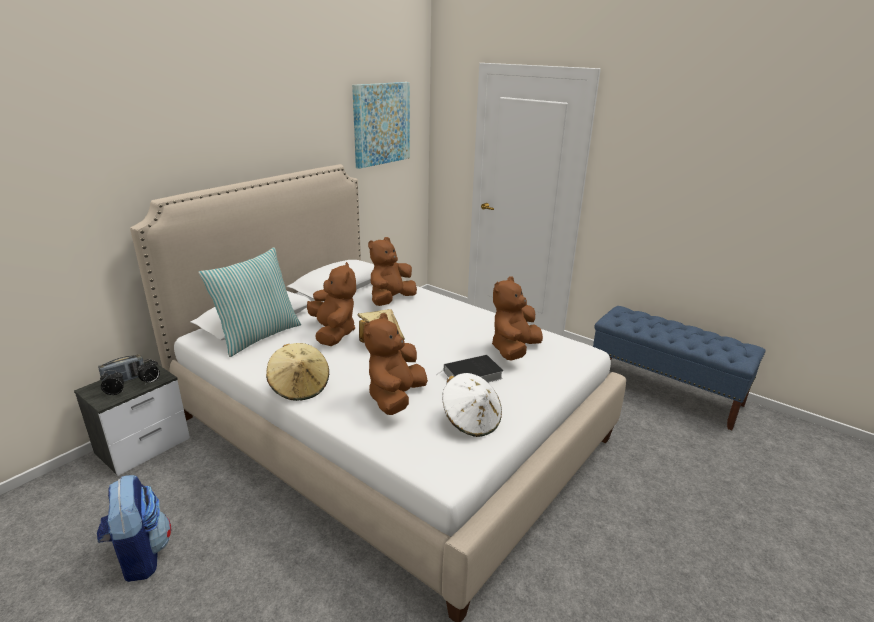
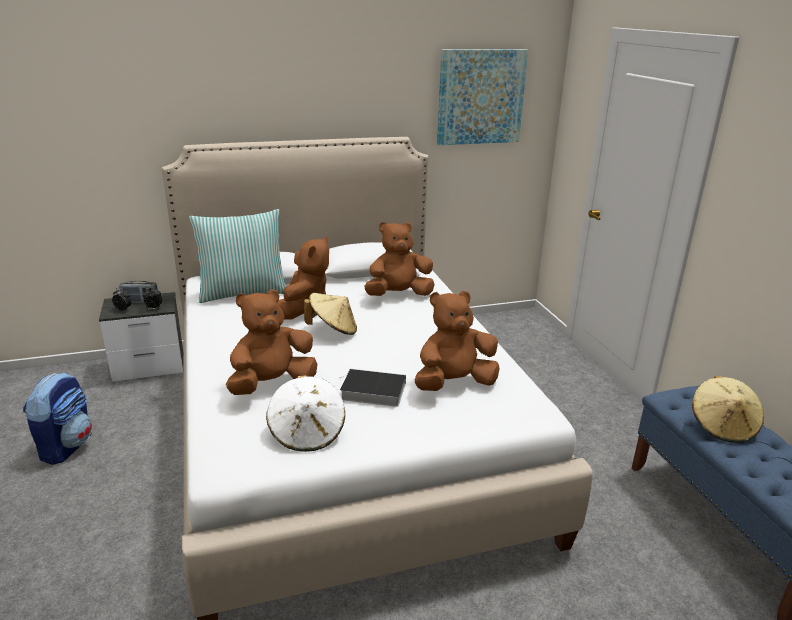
camera: 35 degrees right, 0 degrees up
beige hat [266,343,329,401] -> beige hat moved to [692,376,764,443]

